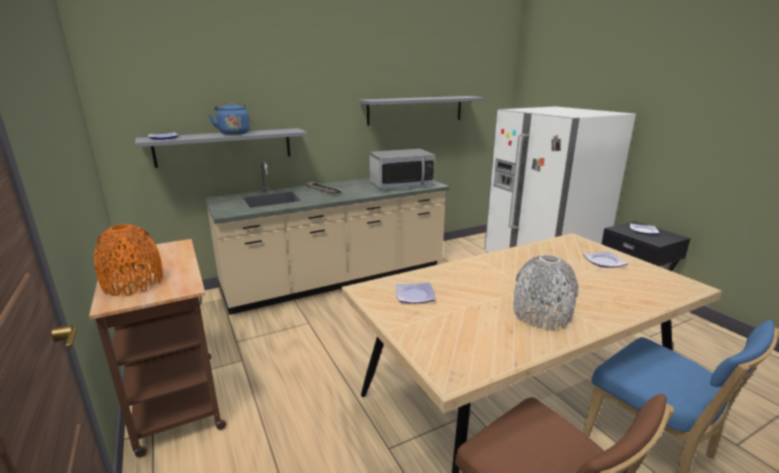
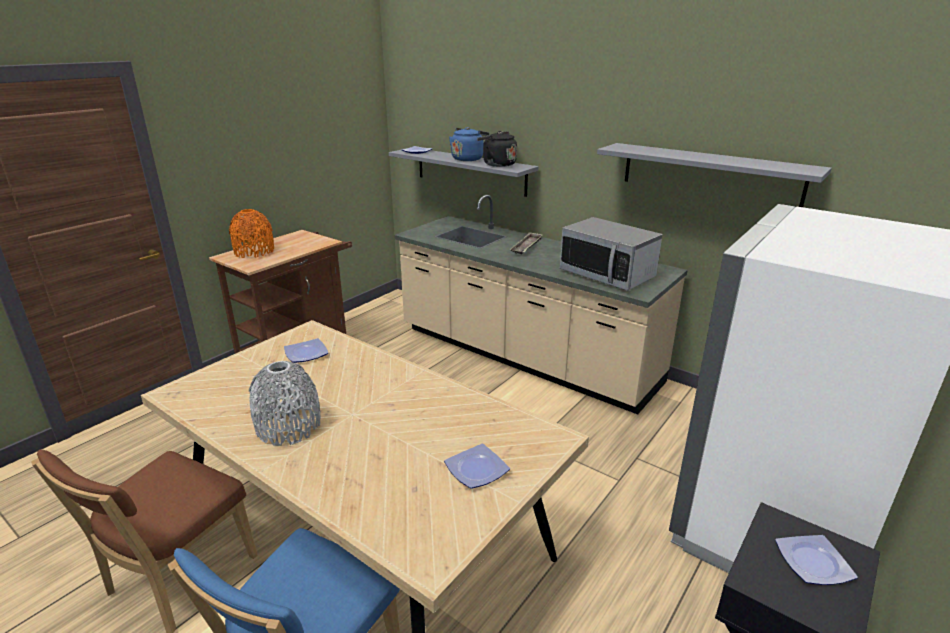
camera: 65 degrees right, 5 degrees up
none -> black kettle [477,131,517,167]

